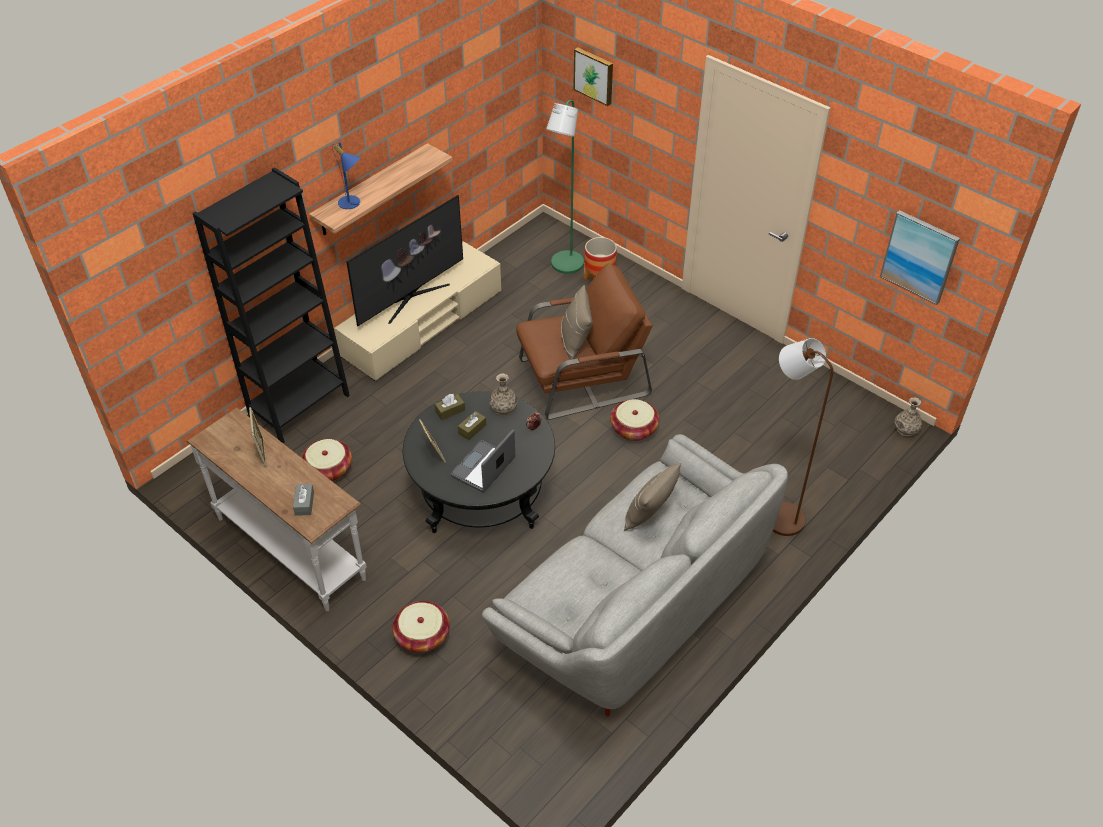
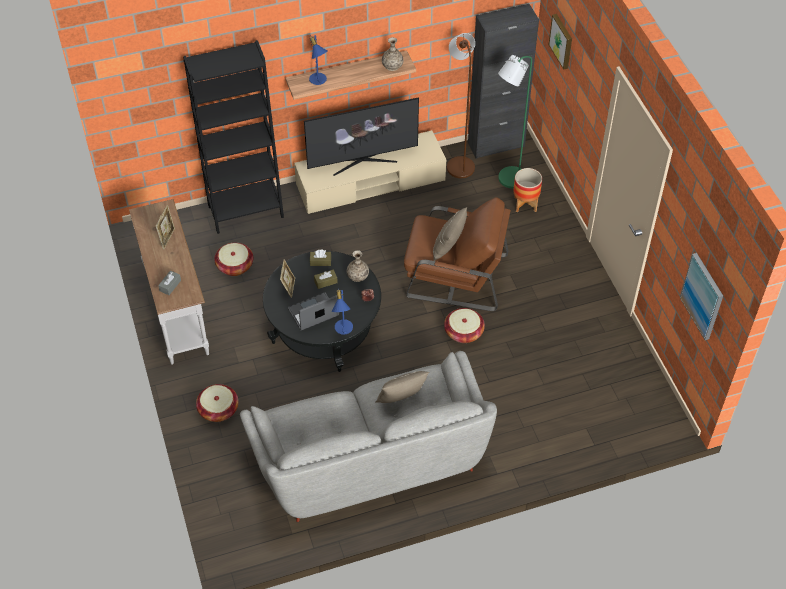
camera: 30 degrees right, 5 degrees up
brown floor lamp [773,338,833,536] -> brown floor lamp moved to [447,33,475,178]
vase [894,397,922,436] -> vase moved to [382,37,403,71]
none -> blue table lamp [332,289,353,335]
none -> black cabinet [468,4,539,159]

